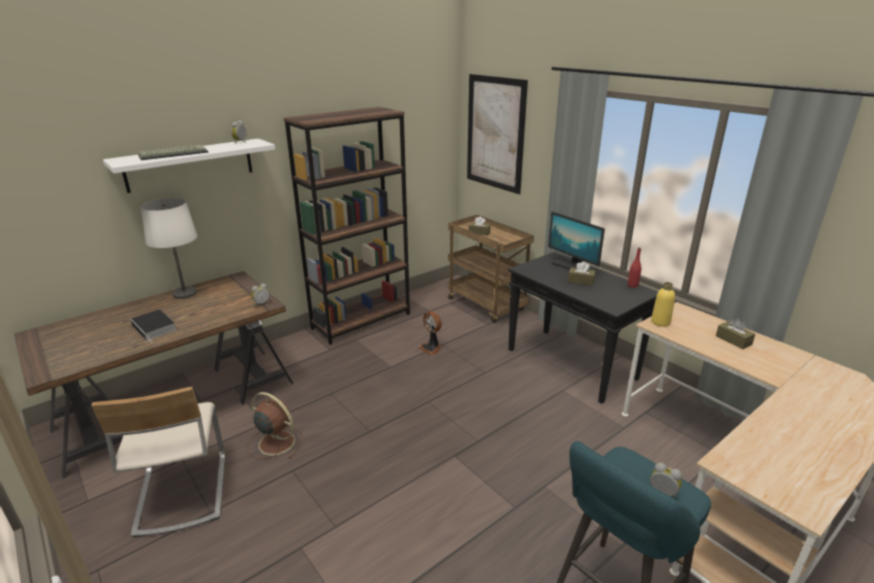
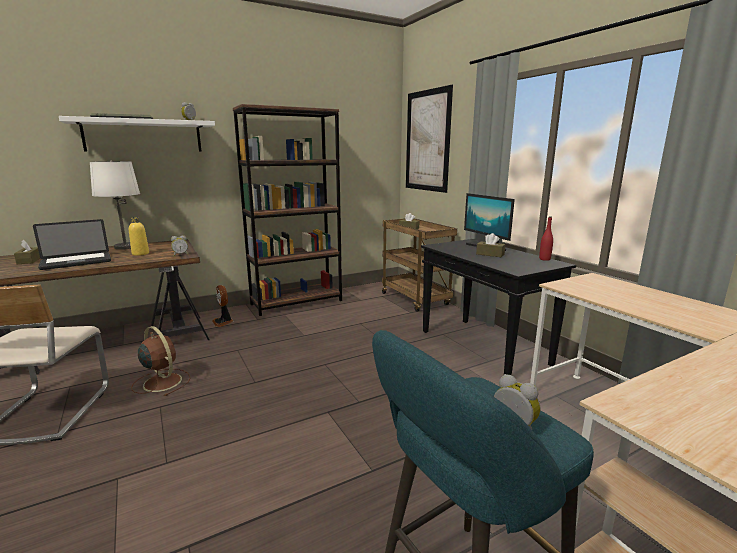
camera: 10 degrees right, 10 degrees down
book [130,309,177,342] -> laptop [33,219,111,270]
fan [418,311,442,355] -> fan moved to [212,285,233,327]
yellow bottle [651,282,675,327] -> yellow bottle moved to [129,217,149,256]
brown tissue box [716,318,755,349] -> brown tissue box moved to [14,240,40,264]

